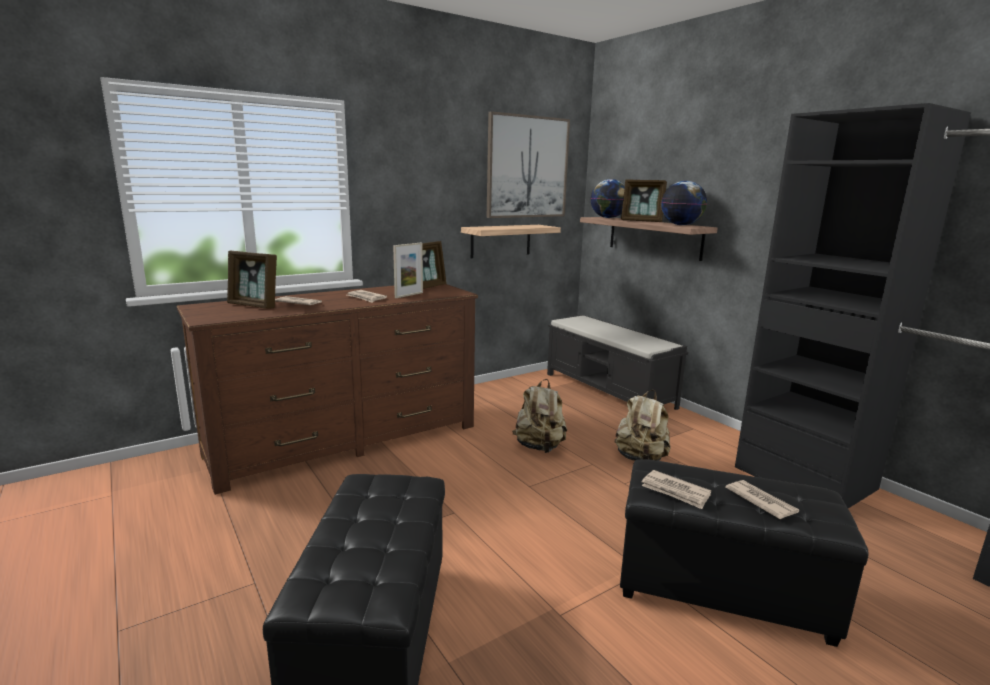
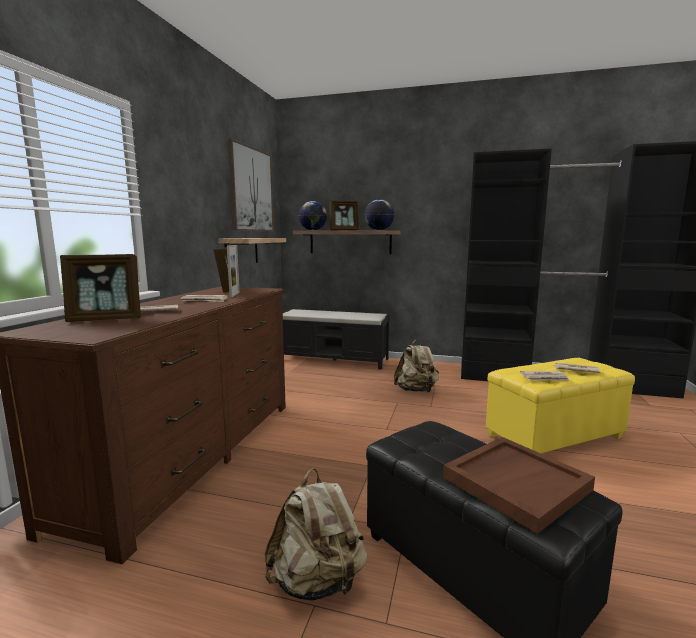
camera: 40 degrees left, 5 degrees down
beige backpack [512,379,567,453] -> beige backpack moved to [265,468,367,601]
black ottoman [620,459,869,647] -> yellow ottoman [486,358,635,453]
none -> brown tray [443,437,595,534]

